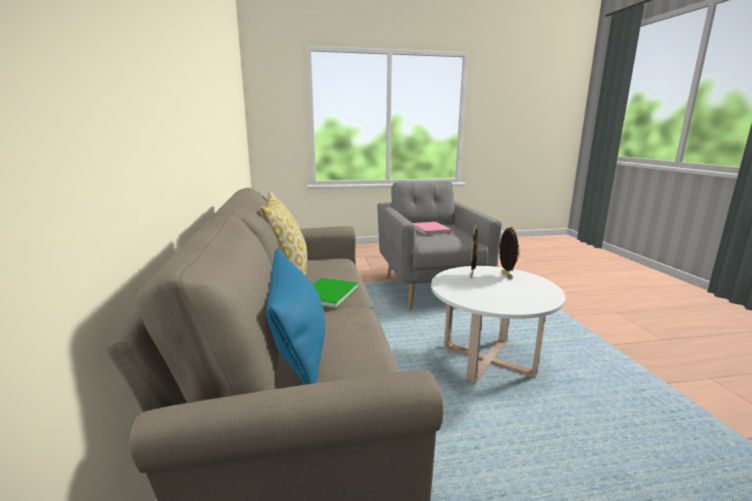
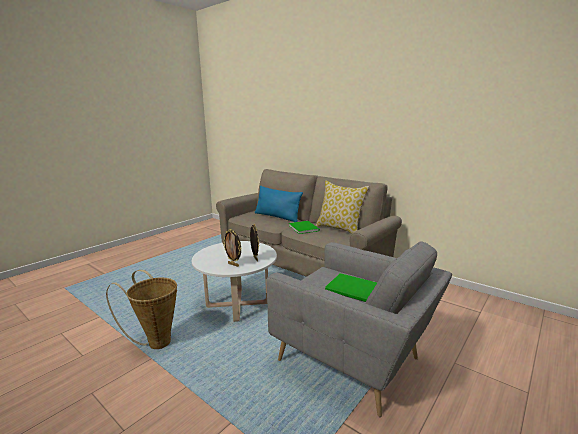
camera: 140 degrees right, 0 degrees up
pink book [413,222,452,235] -> green book [325,273,377,302]
none -> basket [106,270,177,349]

